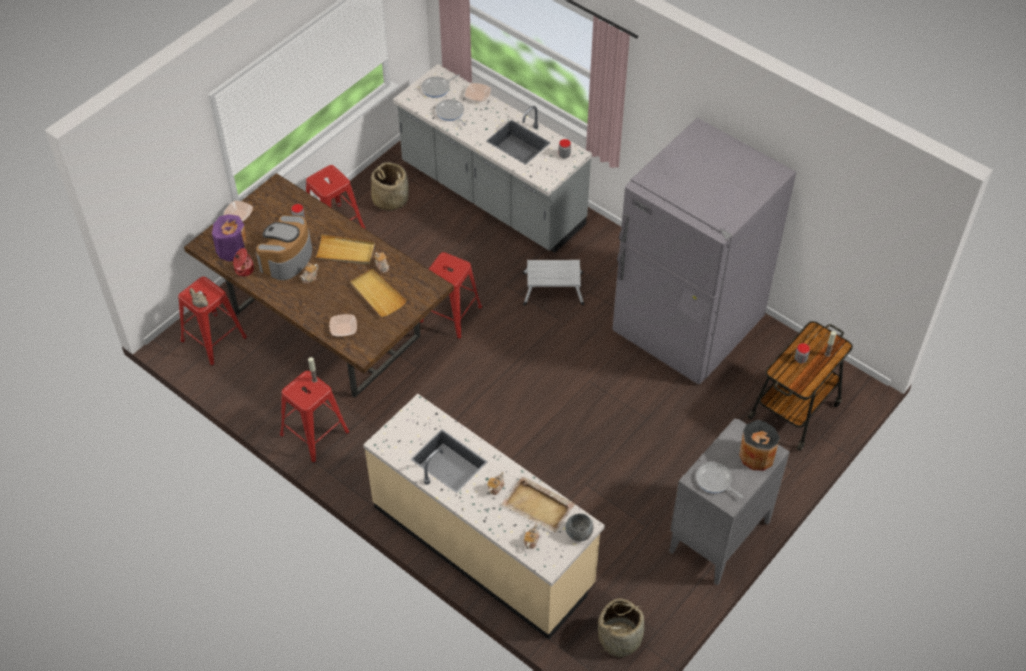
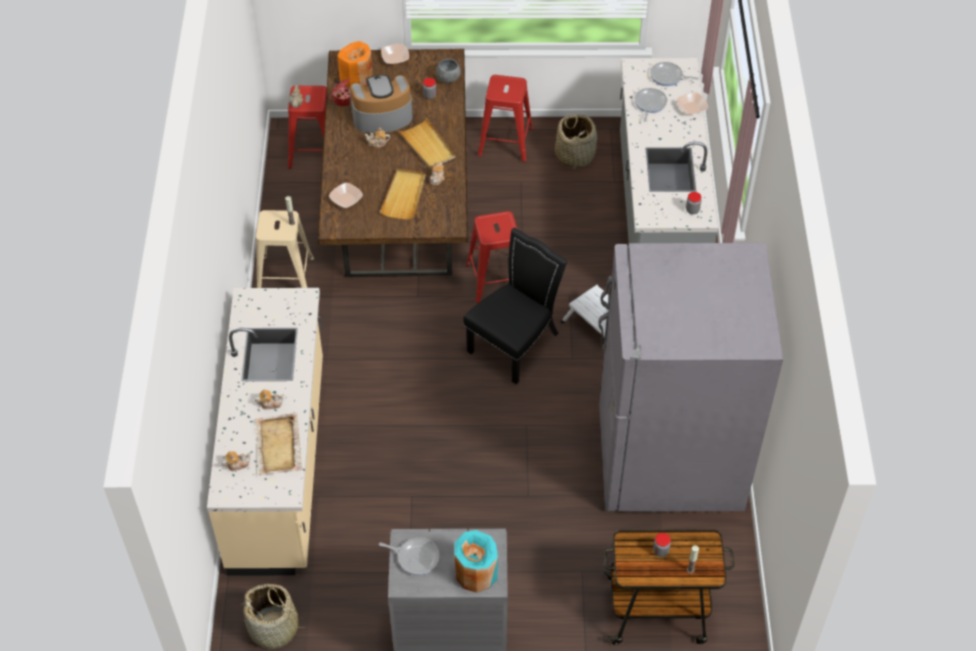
camera: 50 degrees right, 0 degrees up
purple vase [212,214,247,262] -> orange vase [338,41,373,87]
red stool [280,371,349,463] -> beige stool [256,210,314,288]
grey bowl [565,513,593,541] -> grey bowl moved to [436,59,461,83]
frying pan [696,462,743,498] -> frying pan turned 105 degrees clockwise [379,537,439,575]
black vase [739,420,780,471] -> turquoise vase [454,530,498,593]
none -> black chair [463,228,568,384]

